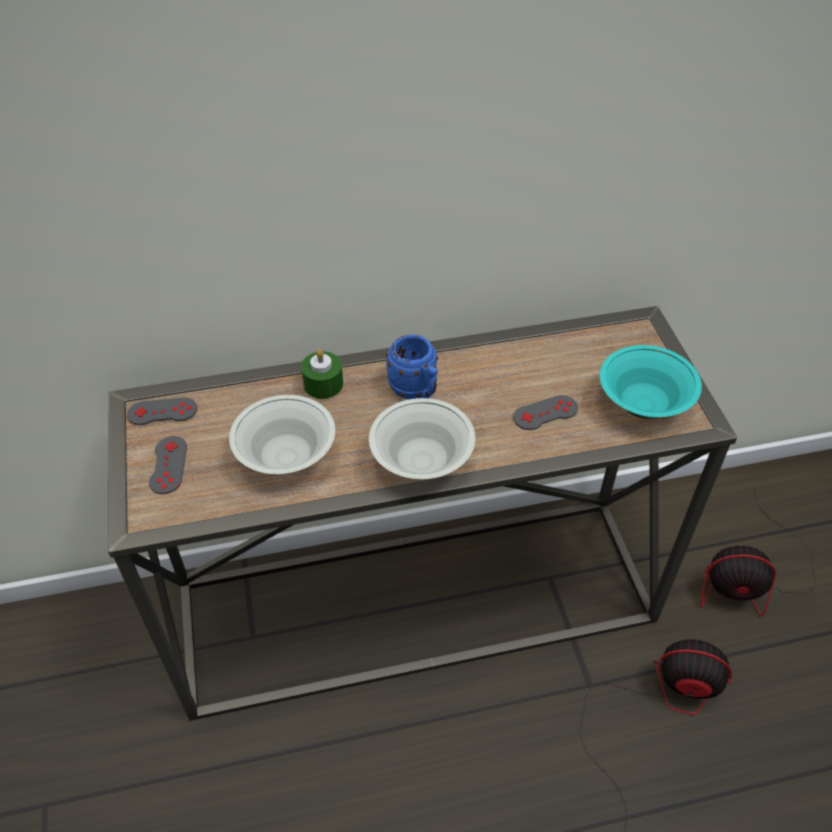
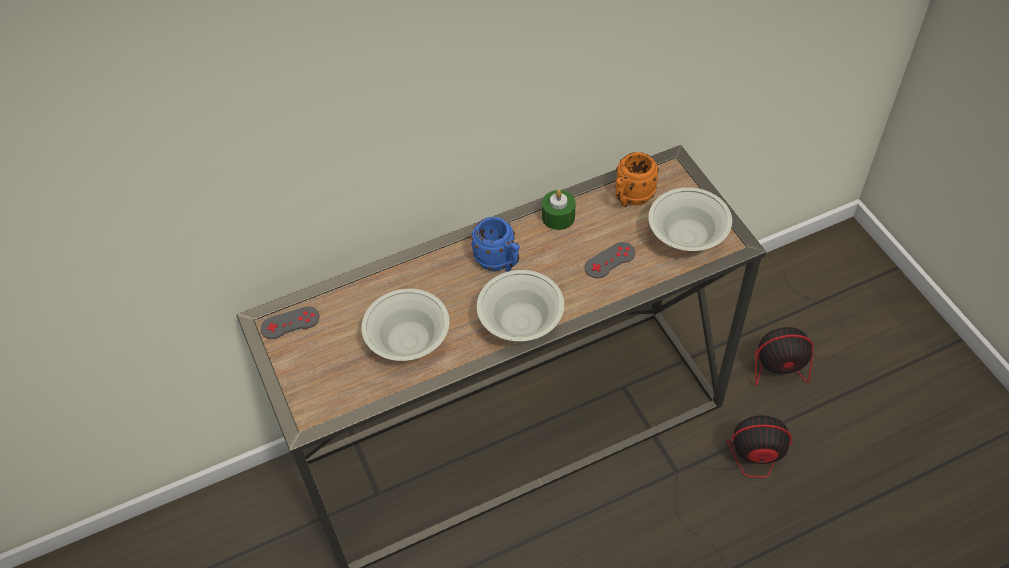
camera: 10 degrees left, 5 degrees up
grey game controller [149,436,187,494] -> none
green candle [301,349,343,399] -> green candle moved to [542,190,576,230]
turquoise bowl [600,345,702,419] -> white bowl [648,187,732,251]
none -> orange mug [615,152,659,207]

